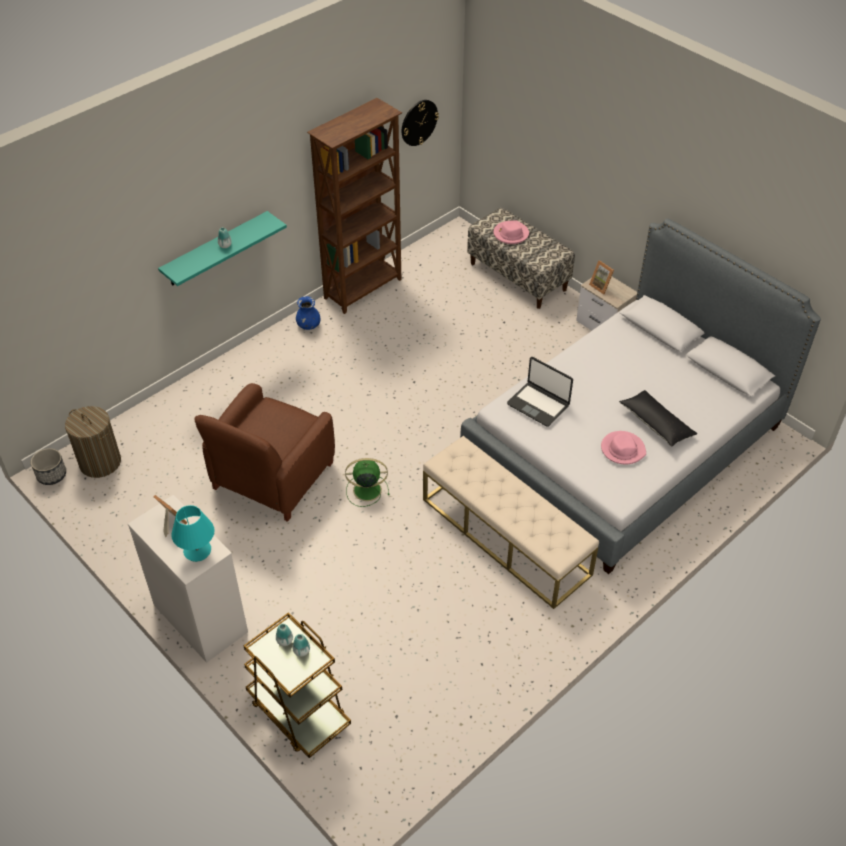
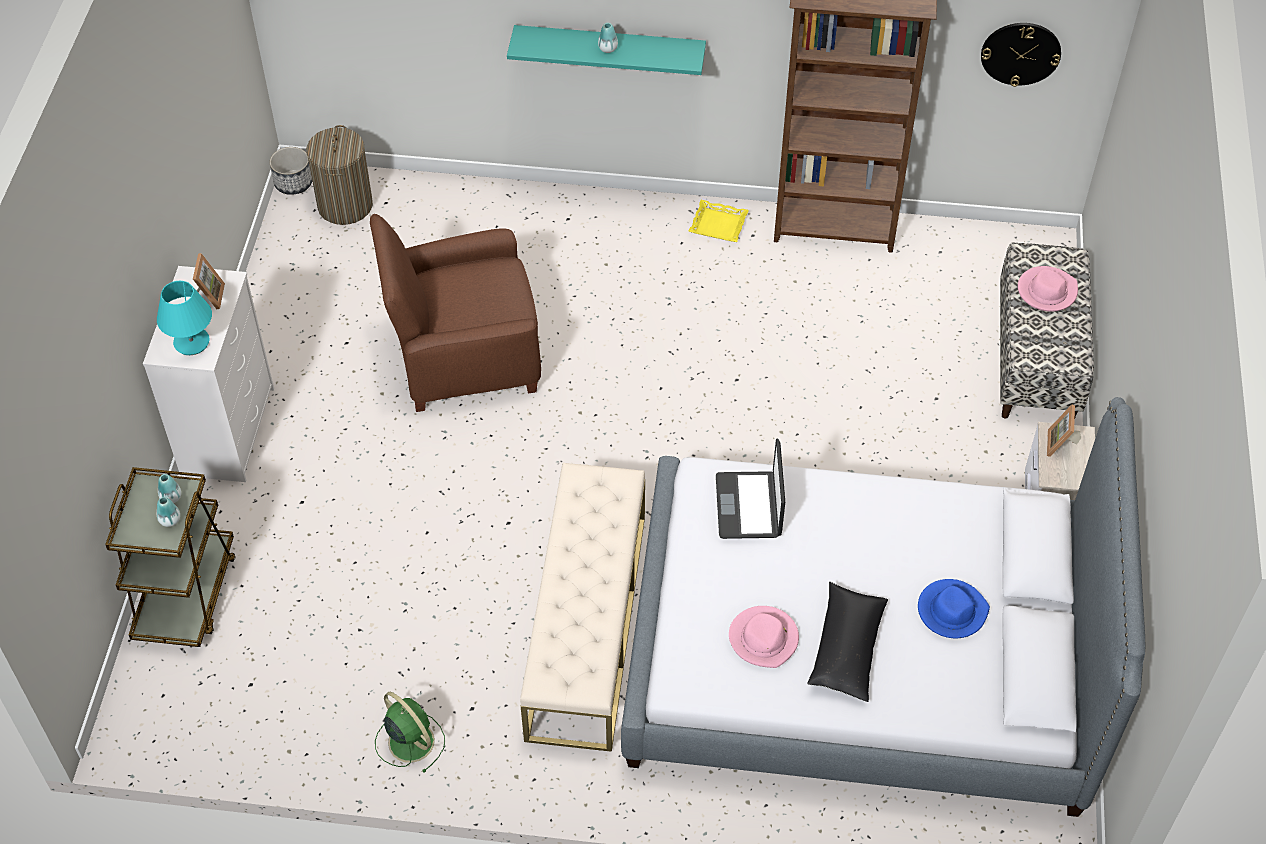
camera: 50 degrees right, 5 degrees up
blue vase [296,296,320,330] -> yellow tray [689,200,749,242]
green fan [345,458,390,507] -> green fan moved to [375,692,445,773]
none -> blue hat [918,579,990,638]

